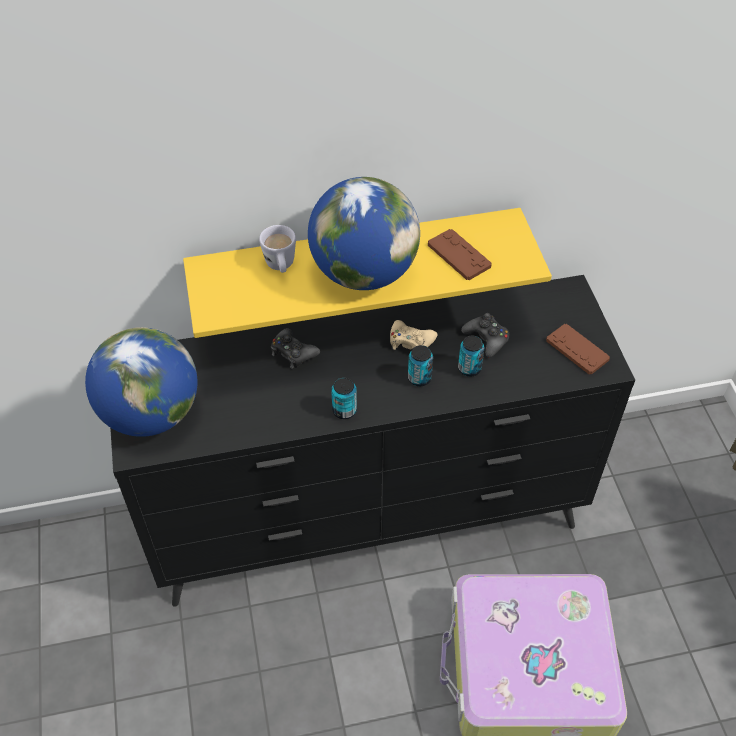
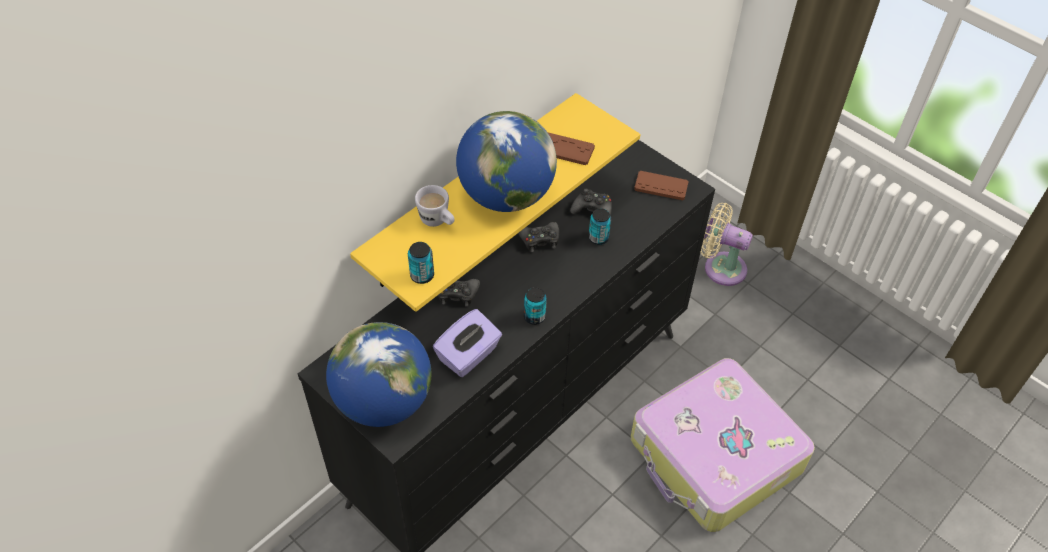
camera: 35 degrees left, 0 degrees up
beige game controller [390,320,437,350] -> black game controller [518,222,559,252]
can [408,345,433,386] -> can moved to [408,242,434,284]
none -> purple tissue box [433,309,502,377]
none -> beige fan [700,203,753,286]

